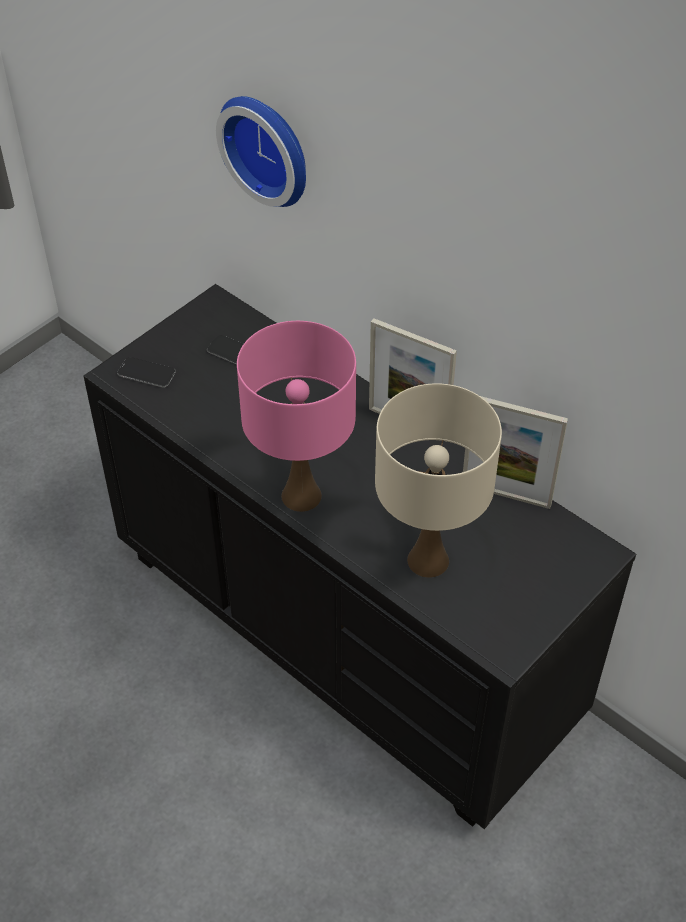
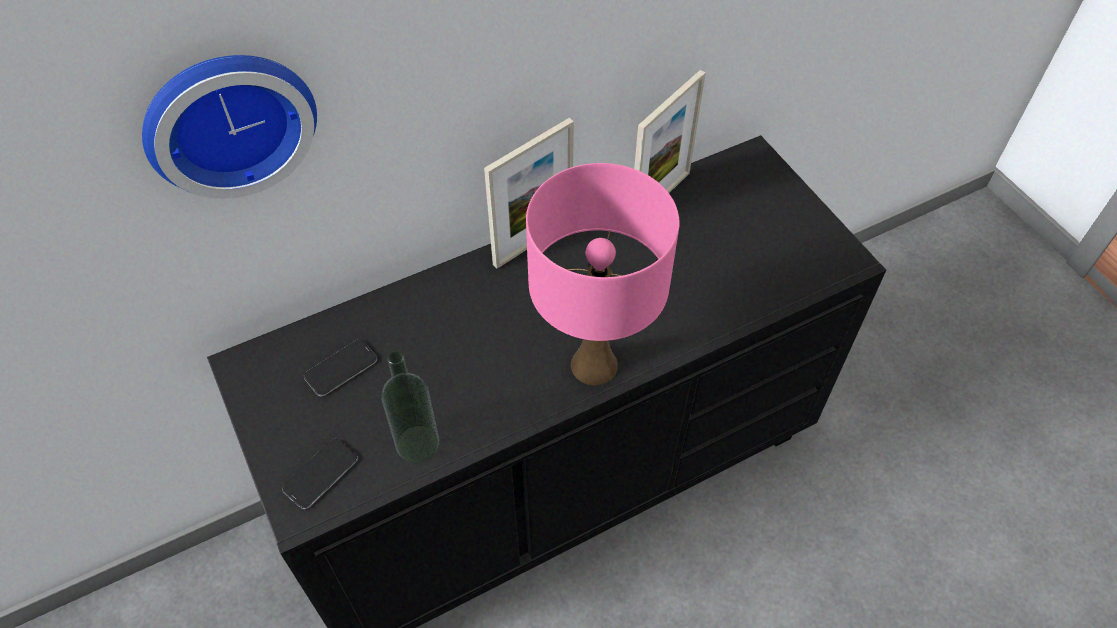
camera: 70 degrees left, 5 degrees up
beige table lamp [375,383,502,578] -> none
none -> bottle [382,351,439,463]

